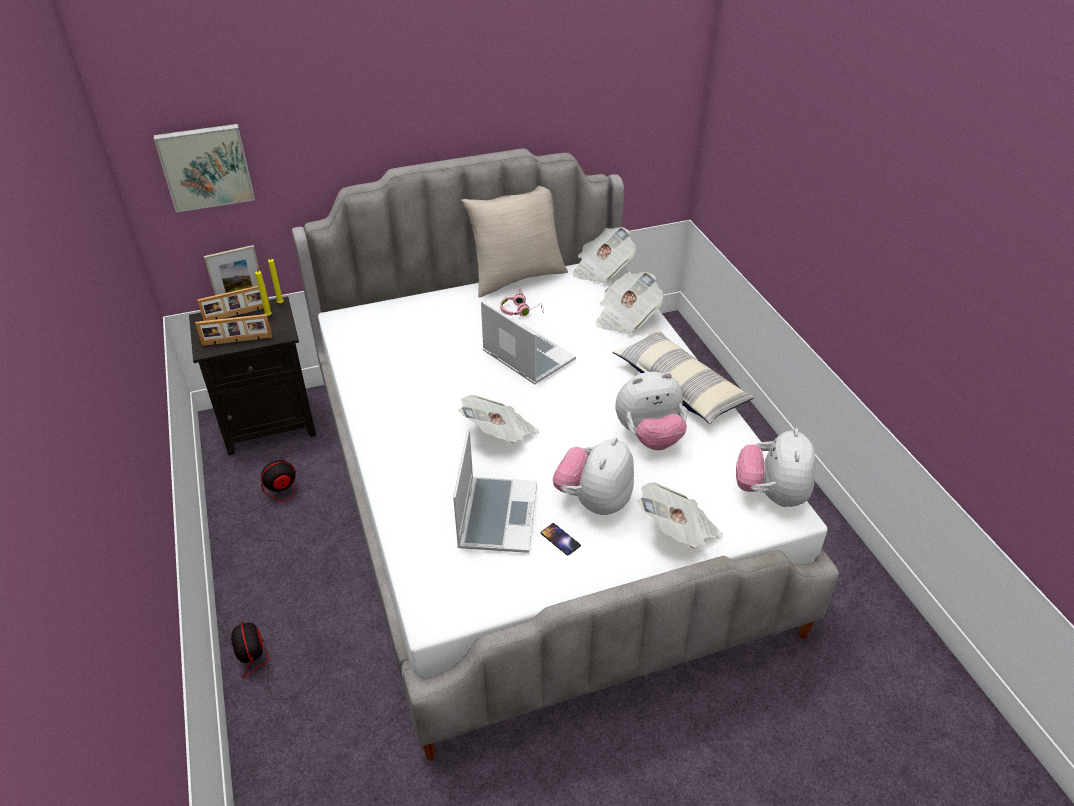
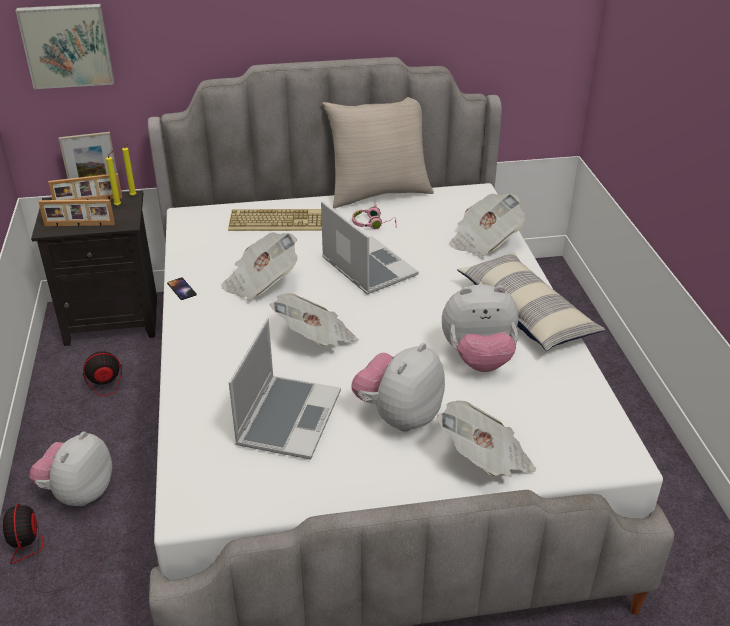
camera: 10 degrees right, 5 degrees down
phone [540,523,581,556] -> phone moved to [167,277,197,300]
newspaper [573,227,636,283] -> newspaper moved to [221,232,298,301]
plush toy [736,428,816,507] -> plush toy moved to [29,431,112,506]
none -> keyboard [228,209,322,231]

